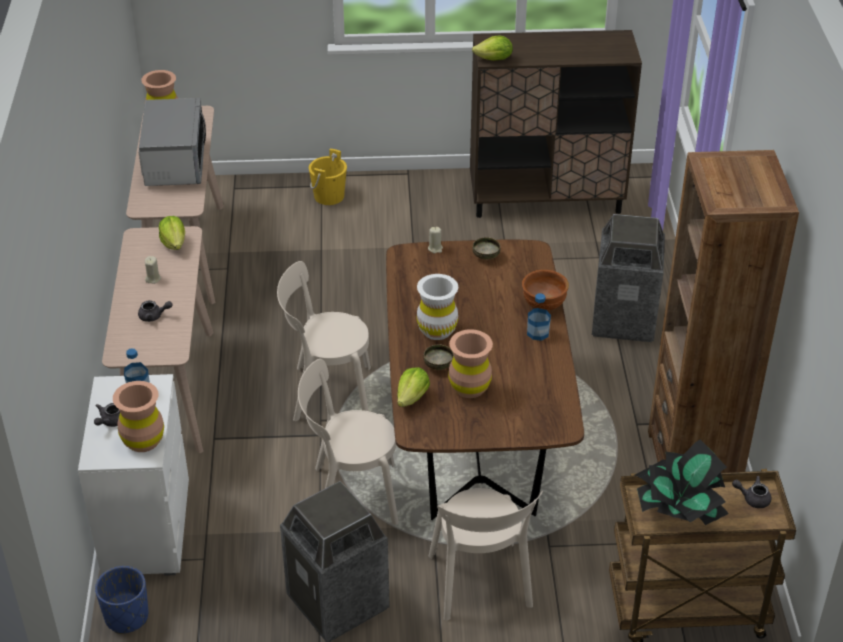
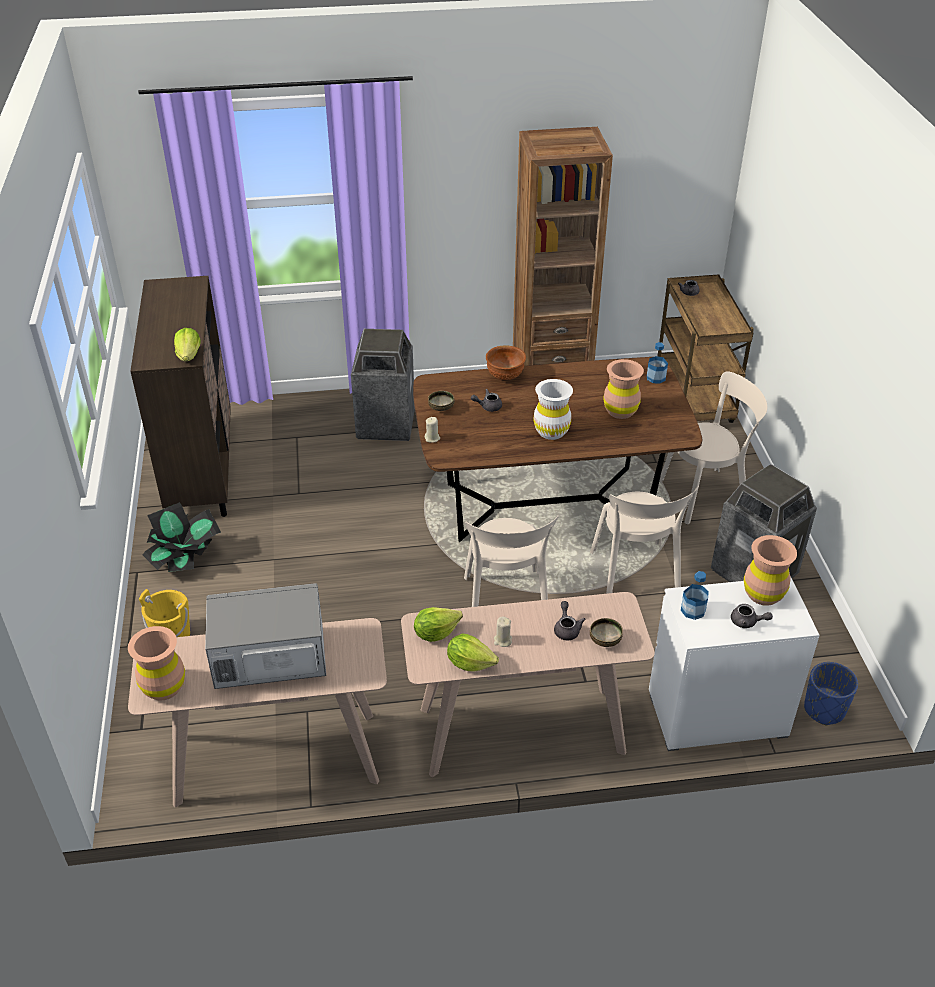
camera: 95 degrees left, 0 degrees up
lettuce [397,367,430,407] -> lettuce moved to [447,633,499,671]
bowl [424,345,454,370] -> bowl moved to [590,618,623,647]
bottle [527,293,551,341] -> bottle moved to [647,342,668,384]
potted plant [633,439,728,525] -> potted plant moved to [143,502,221,572]
none -> grey teapot [471,389,502,412]

